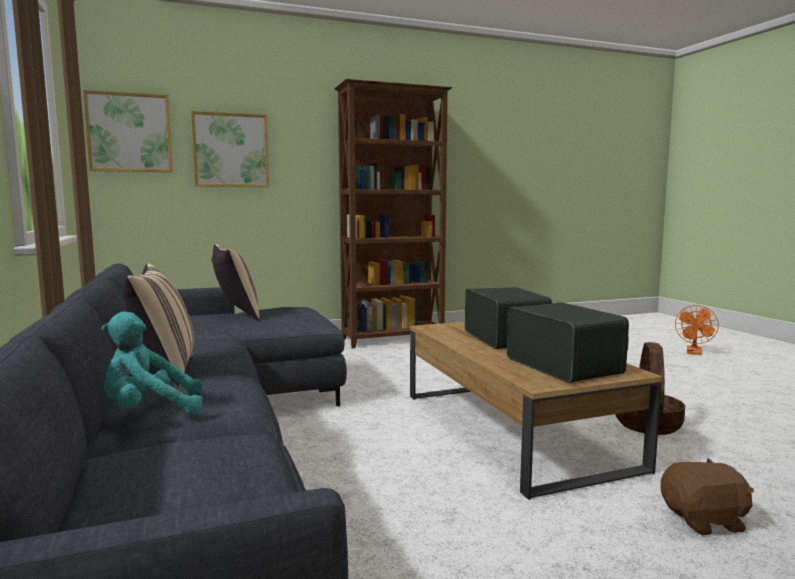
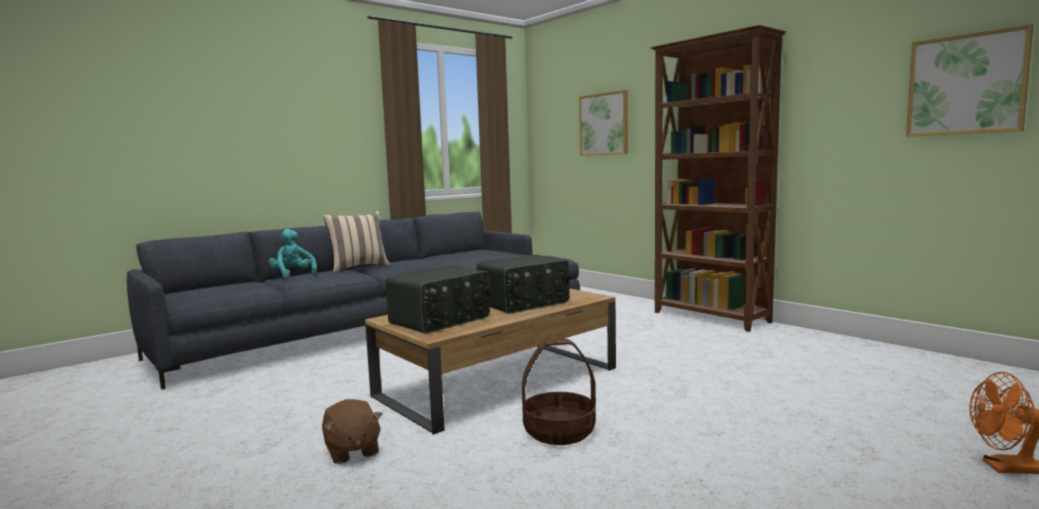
camera: 70 degrees right, 0 degrees up
picture [83,90,173,172] -> picture moved to [906,24,1034,137]
beige pillow [211,244,259,320] -> none

